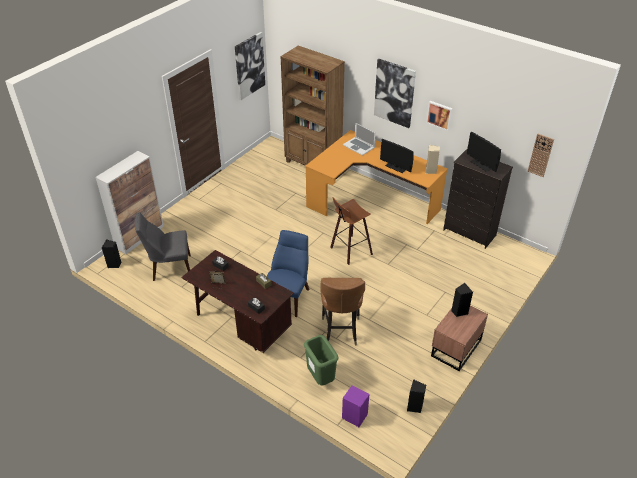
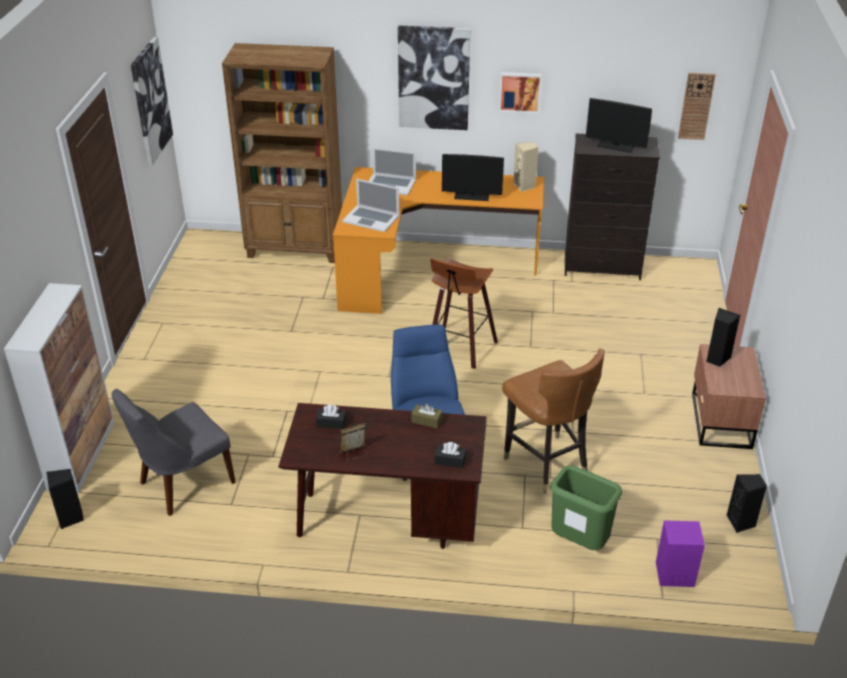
camera: 30 degrees left, 5 degrees down
none -> laptop [342,178,399,232]

